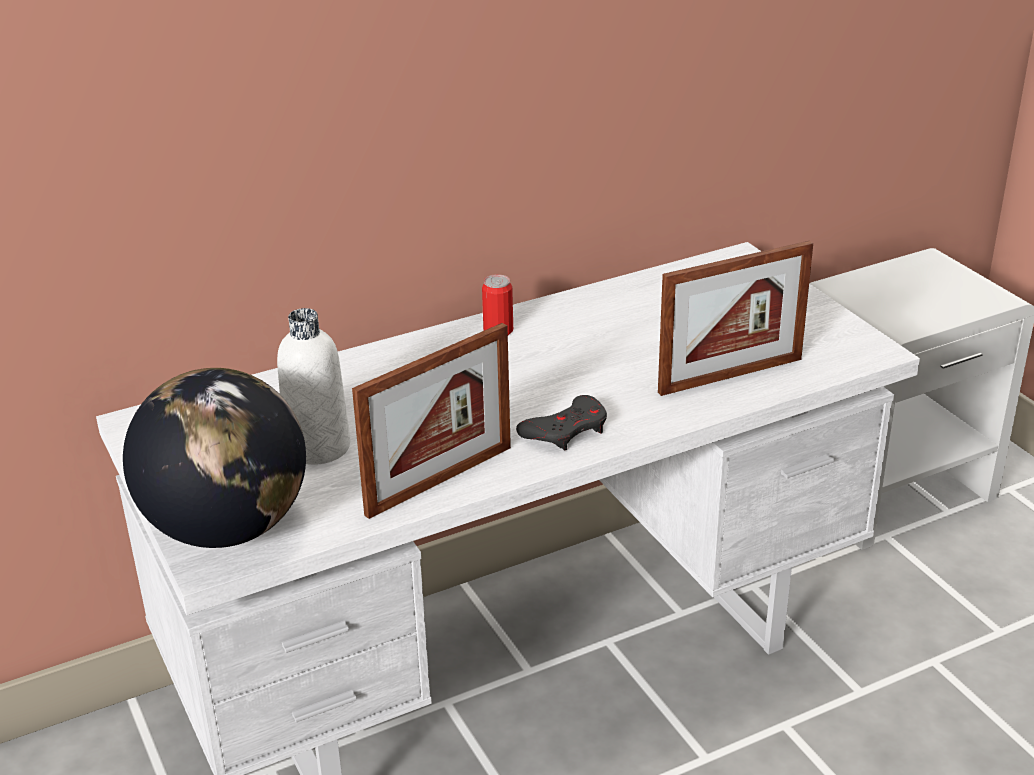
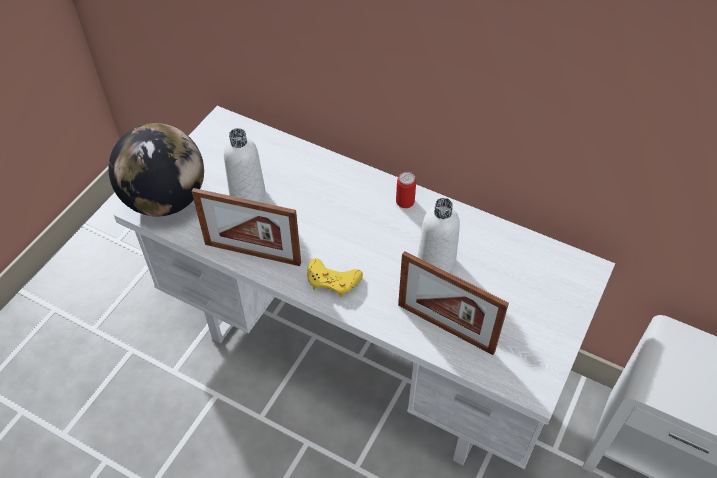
camera: 55 degrees right, 20 degrees up
grey game controller [516,395,607,450] -> yellow game controller [307,258,363,297]
none -> white bottle [418,198,460,273]

